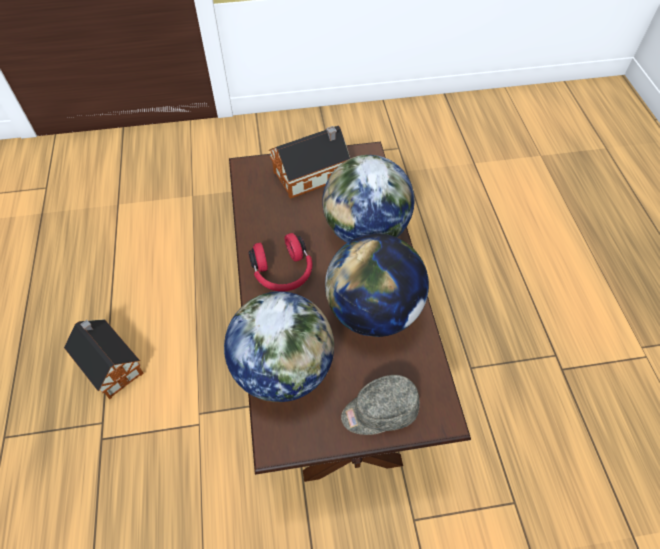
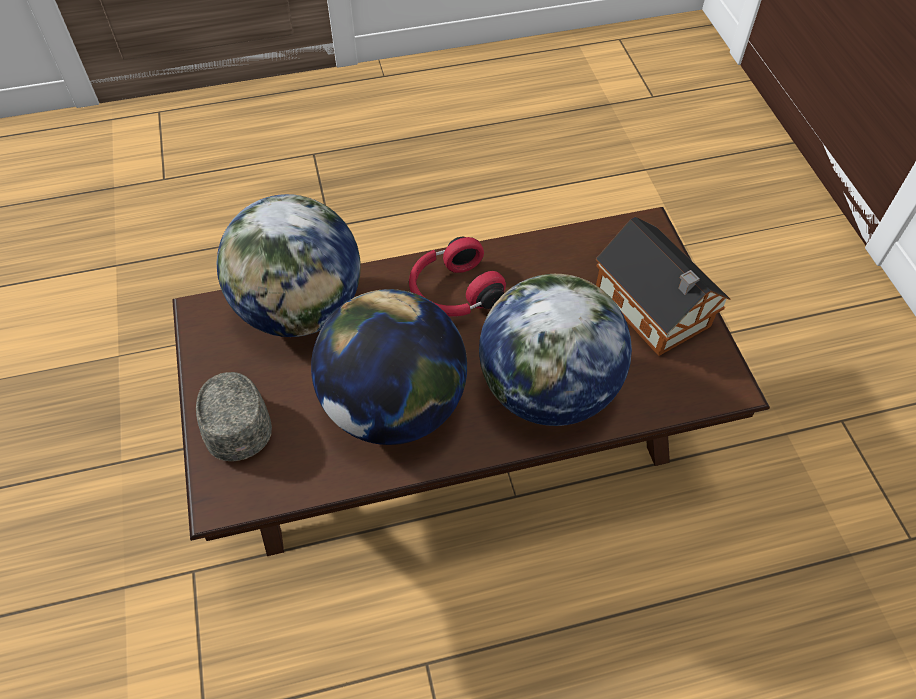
camera: 85 degrees right, 0 degrees up
toy house [64,319,144,399] -> none

